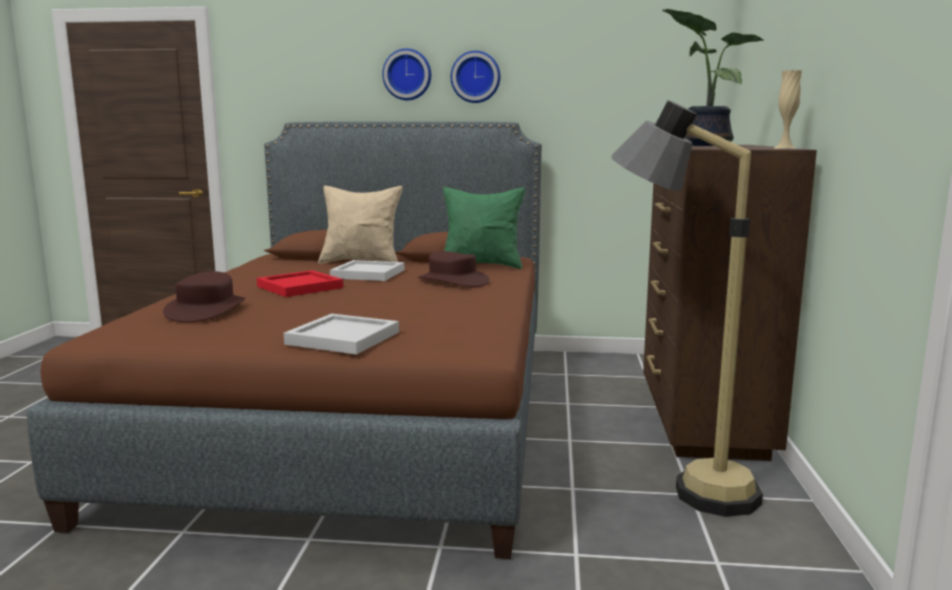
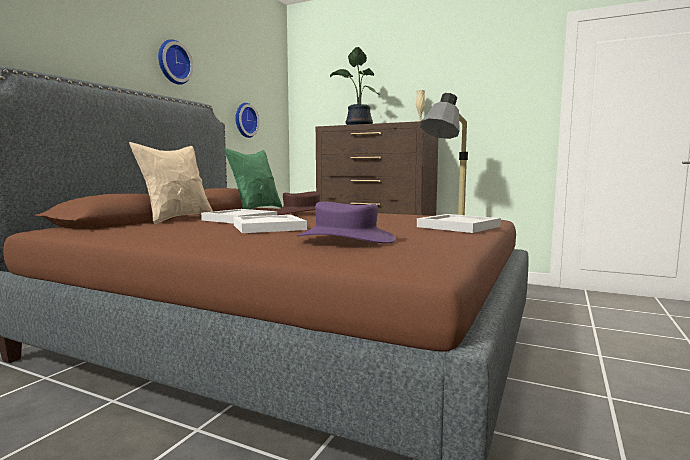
camera: 70 degrees left, 5 degrees down
brown hat [163,271,245,322] -> purple hat [297,201,396,244]
red tray [257,270,343,297] -> white tray [233,215,307,233]
wall clock [382,48,431,100] -> wall clock moved to [235,103,259,138]

